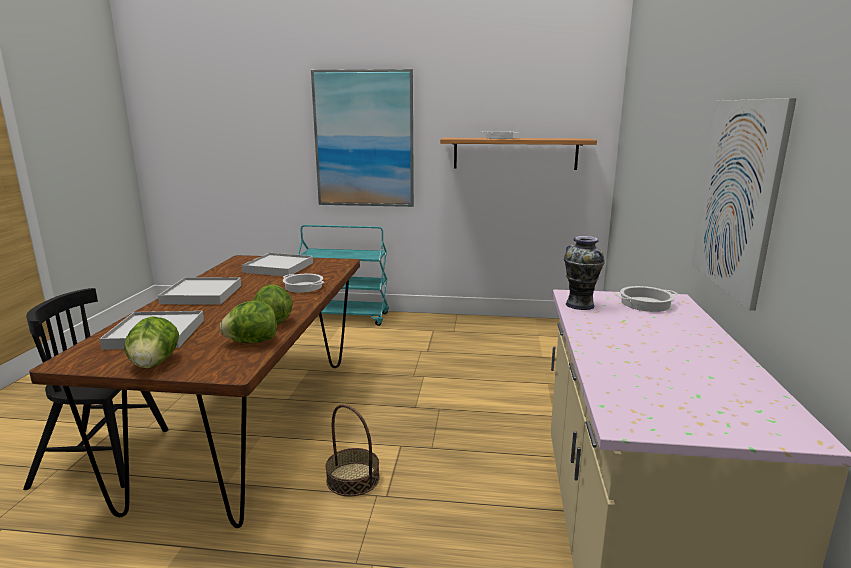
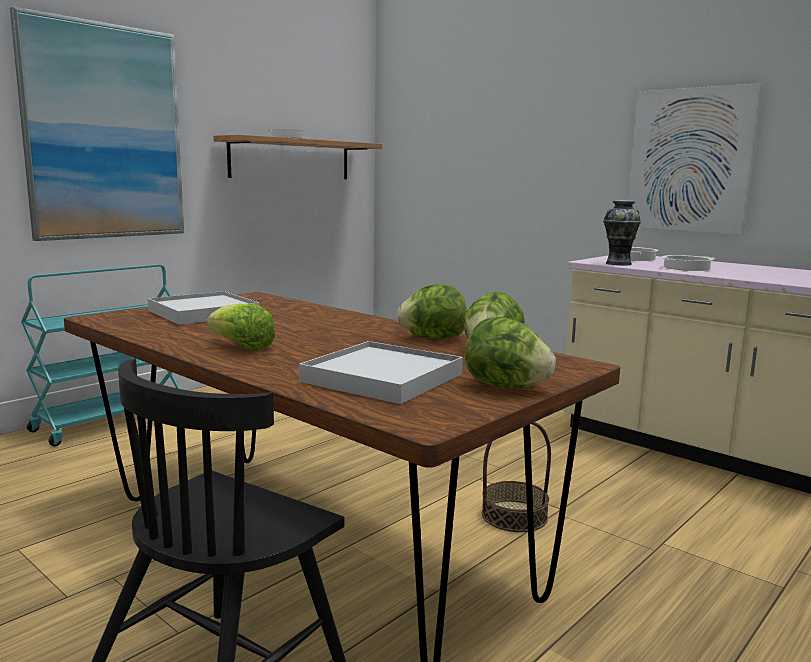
camera: 55 degrees left, 5 degrees down
white tray [158,277,241,305] -> lettuce [207,304,275,351]
cooking pot [283,274,324,293] -> cooking pot moved to [661,255,715,271]

